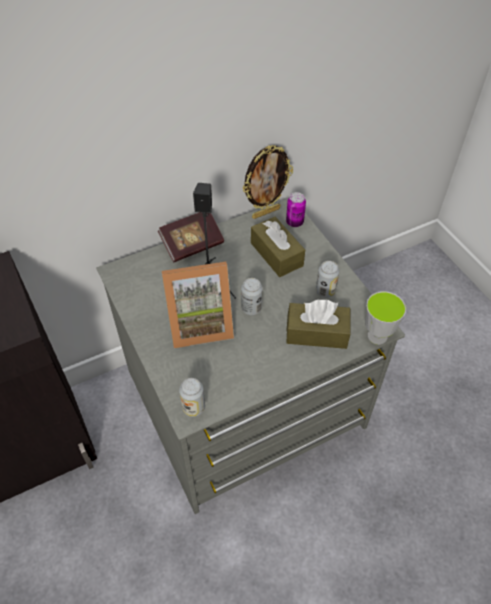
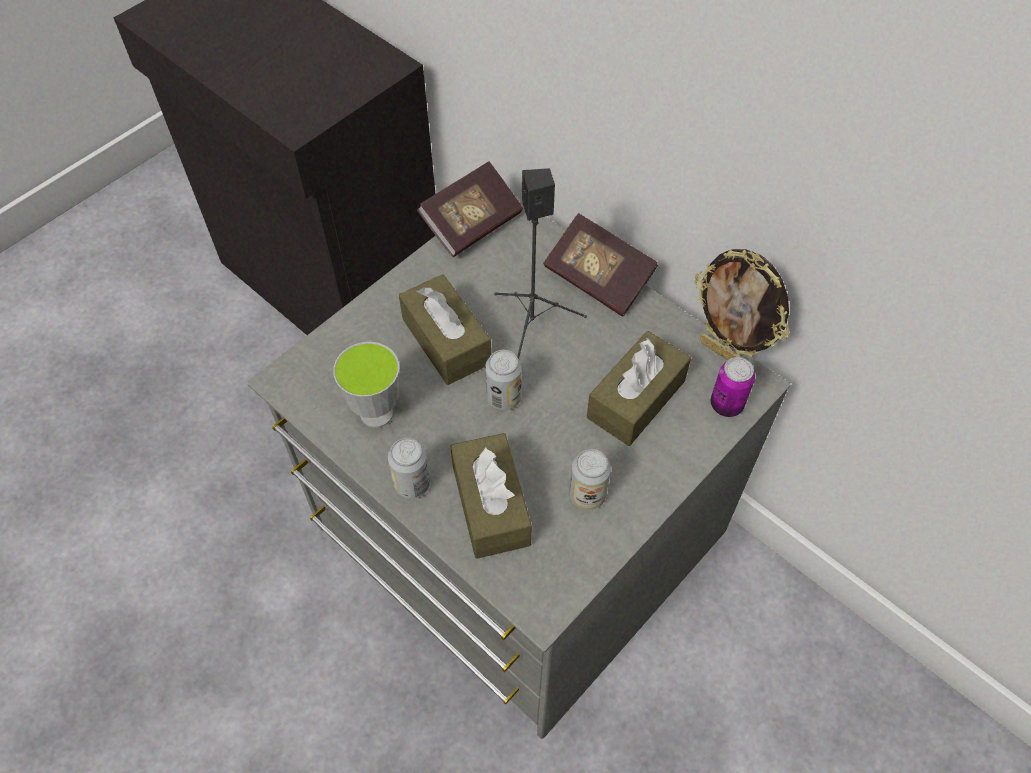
camera: 70 degrees right, 5 degrees up
picture frame [162,262,234,348] -> brown tissue box [399,274,491,385]
can [179,378,205,417] -> can moved to [388,438,430,499]
cup [365,291,406,345] -> cup moved to [333,342,399,428]
none -> book [417,161,523,257]

